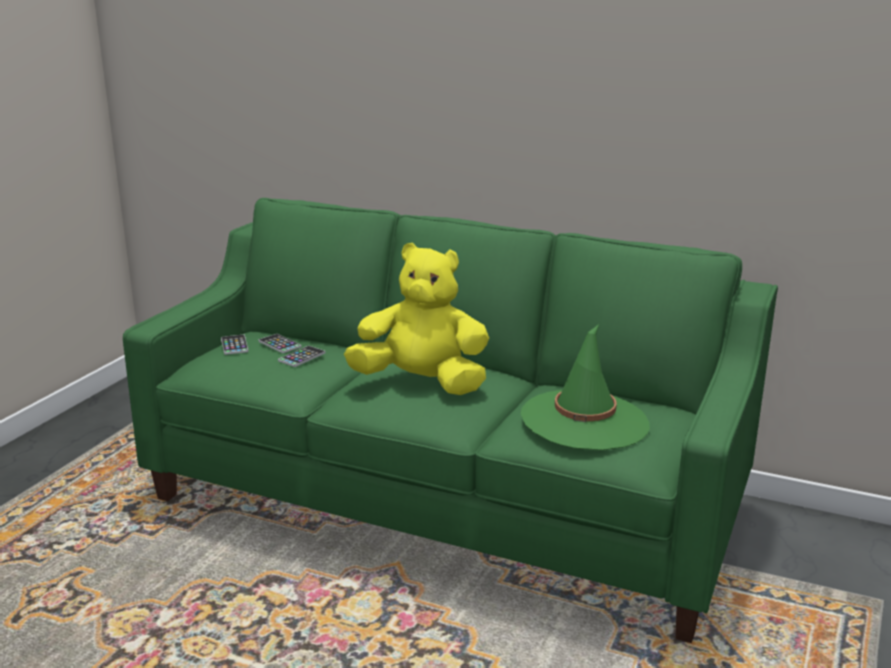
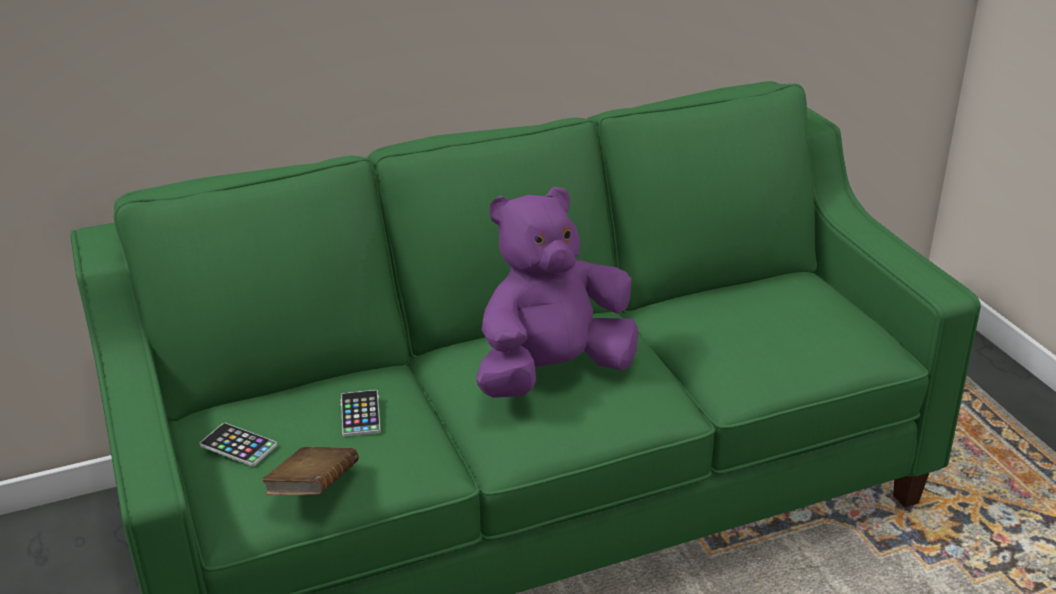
camera: 45 degrees left, 10 degrees up
phone [258,334,301,353] -> none
yellow plush toy [344,243,489,395] -> purple plush toy [477,187,638,398]
green hat [521,324,650,450] -> none
none -> brown book [262,447,359,495]

